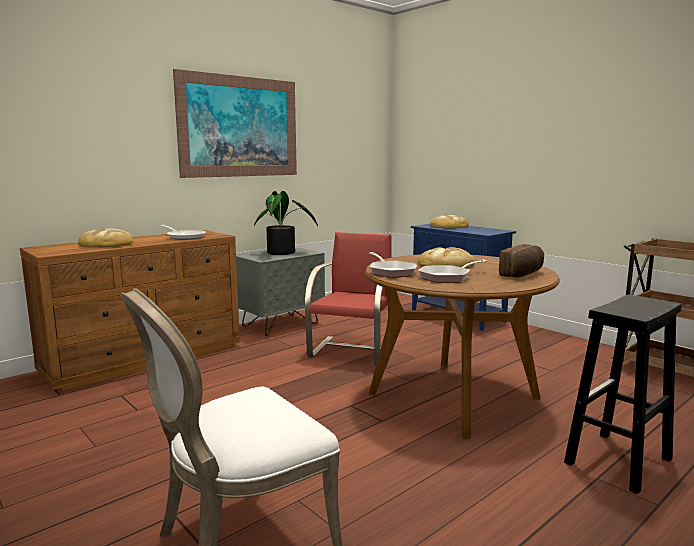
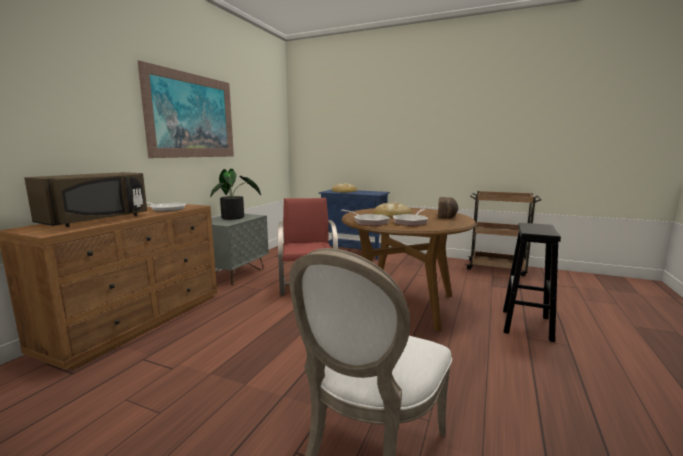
camera: 25 degrees left, 0 degrees up
bread [78,228,134,247] -> brown microwave [24,172,147,227]

